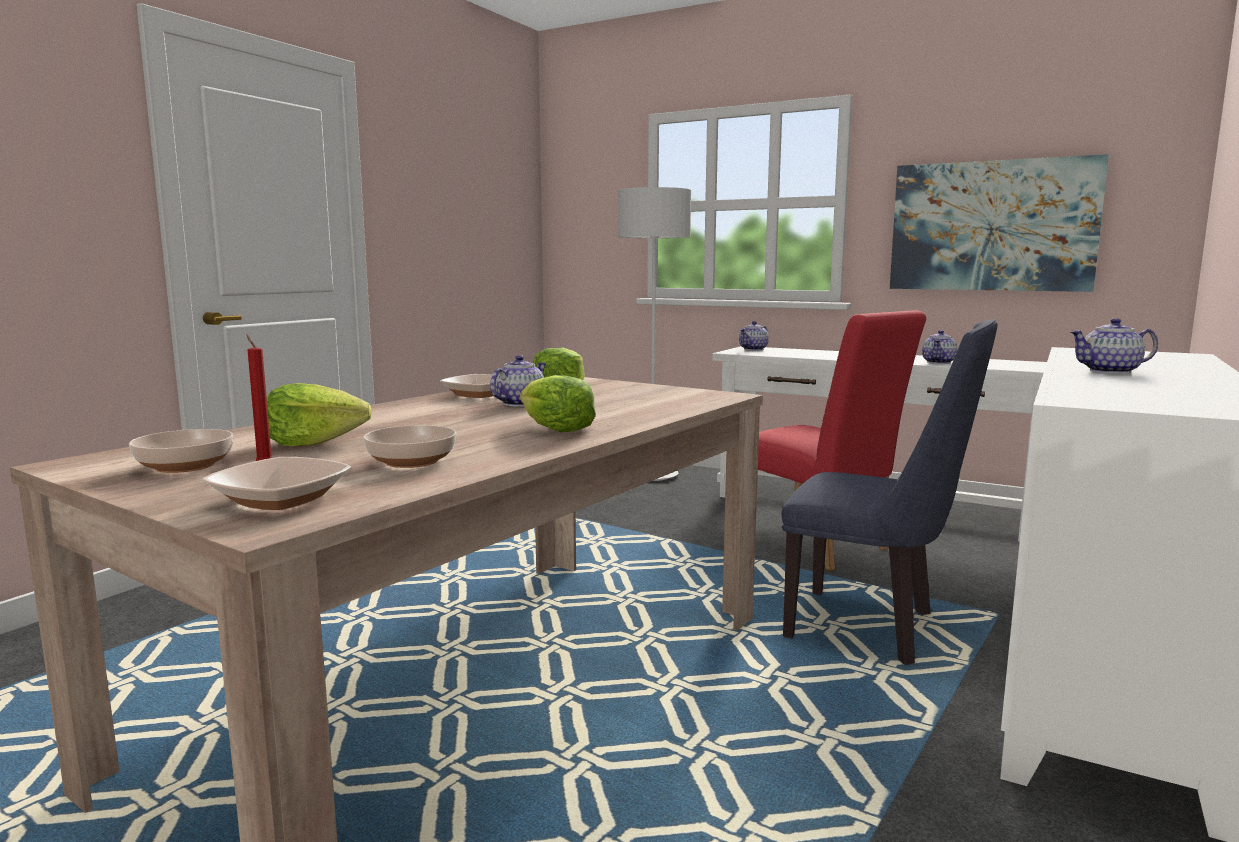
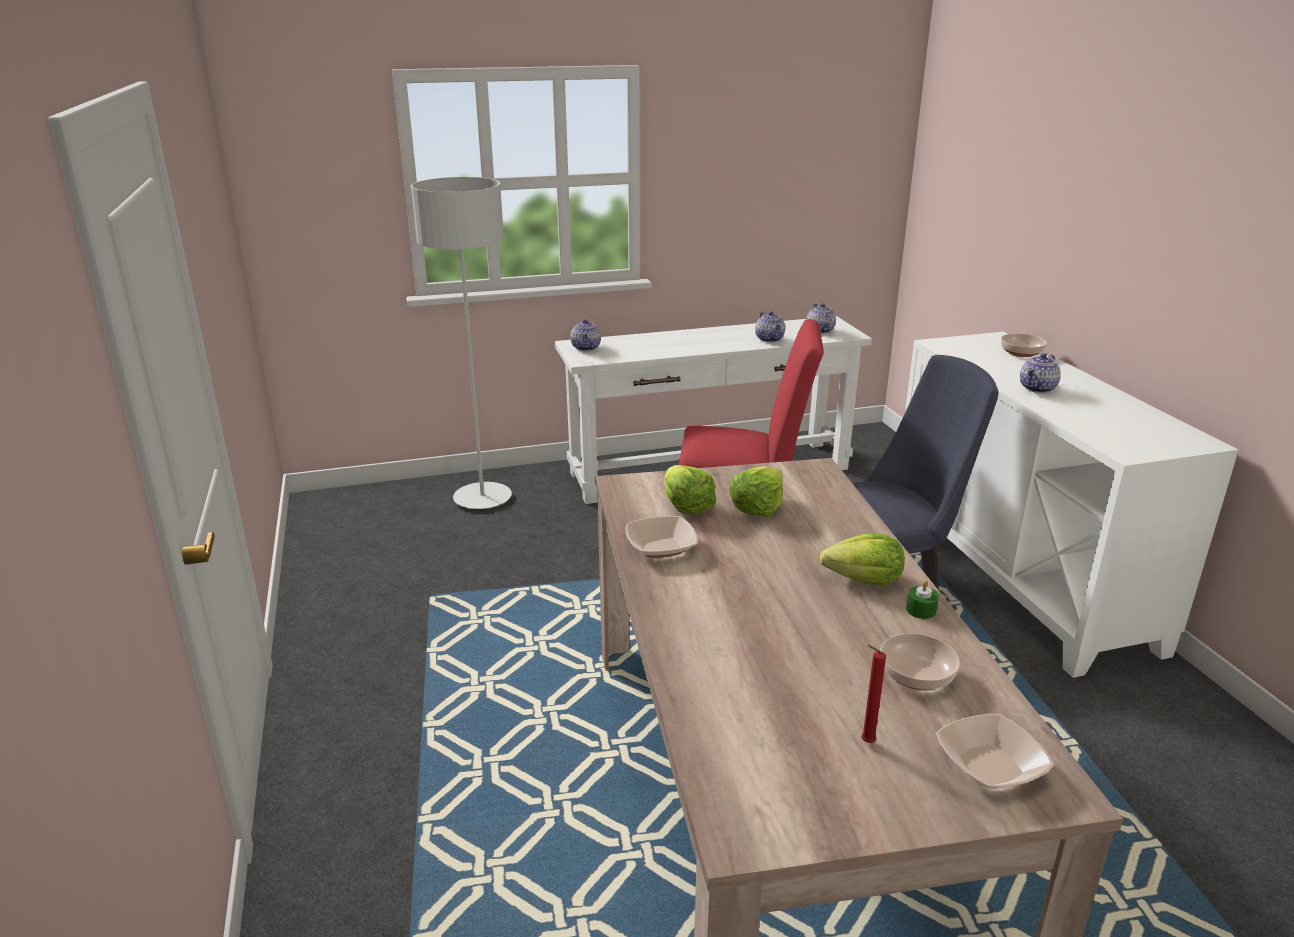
camera: 45 degrees left, 15 degrees up
bowl [129,429,233,473] -> bowl moved to [1001,333,1047,357]
lettuce [267,383,372,446] -> lettuce moved to [729,466,783,517]
teapot [490,355,547,407] -> teapot moved to [807,303,836,334]
picture [890,154,1109,292] -> none
none -> green candle [906,580,939,619]

